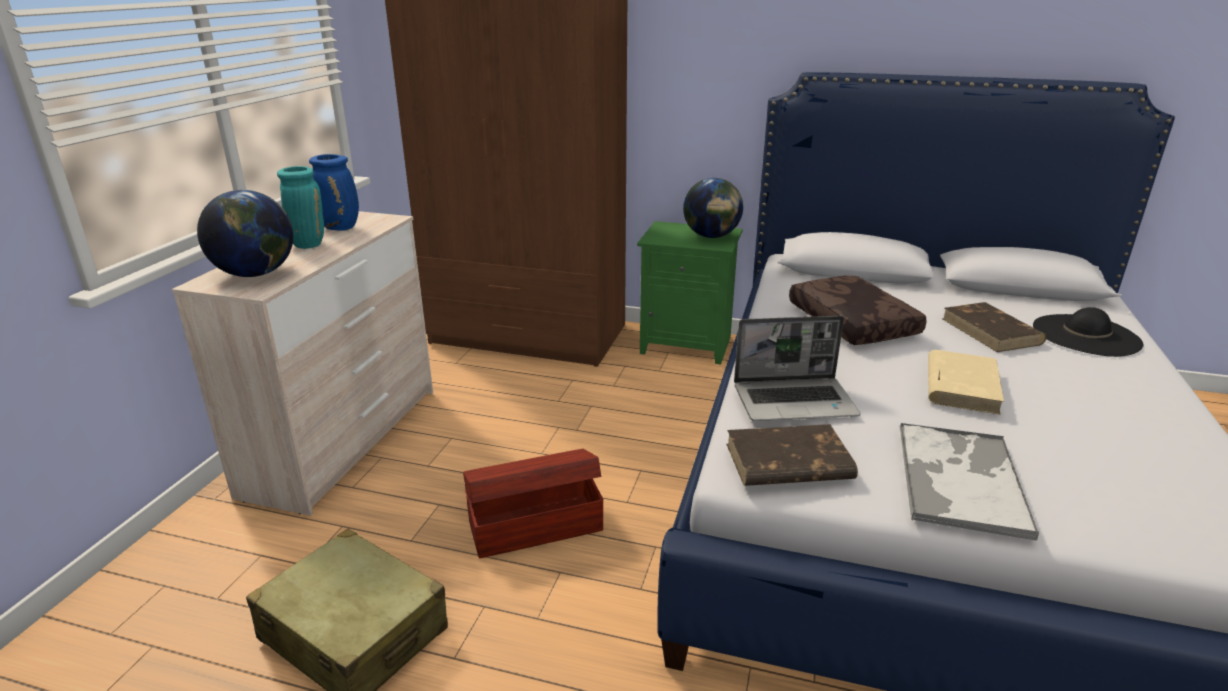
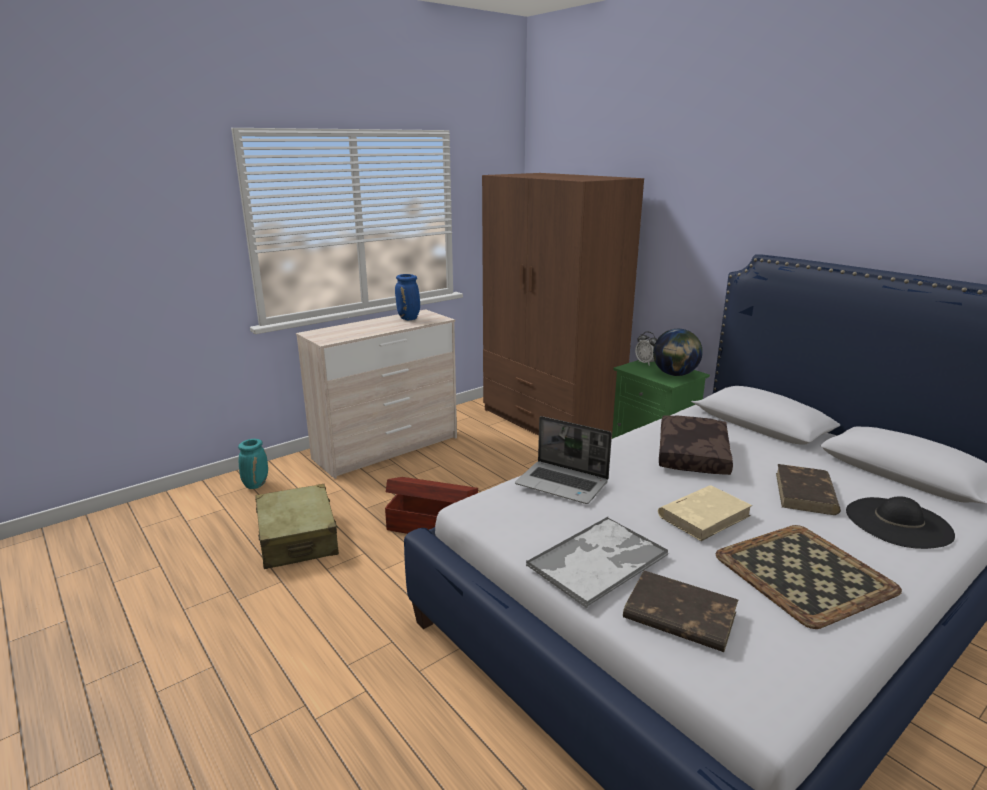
camera: 35 degrees right, 5 degrees down
globe [197,190,293,277] -> none
turquoise vase [277,166,324,249] -> turquoise vase moved to [238,439,268,489]
brown book [726,424,858,486] -> brown book moved to [623,571,738,652]
none -> alarm clock [635,332,657,365]
none -> tray [716,525,902,629]

